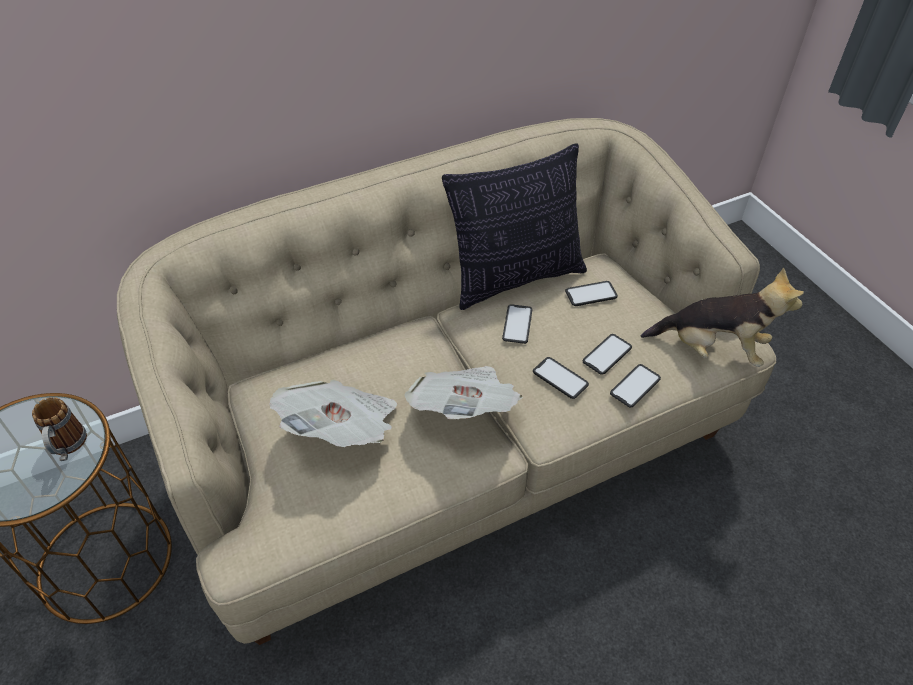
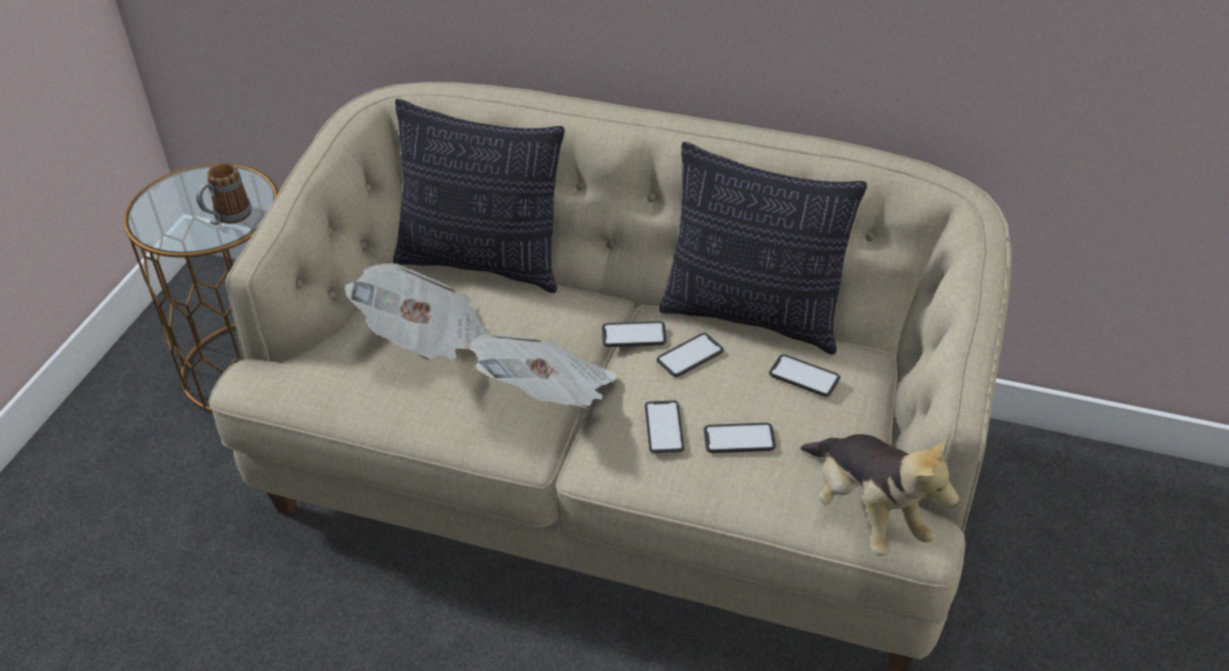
camera: 45 degrees right, 5 degrees down
phone [610,364,661,408] -> phone moved to [602,321,666,347]
none -> pillow [393,99,565,293]

